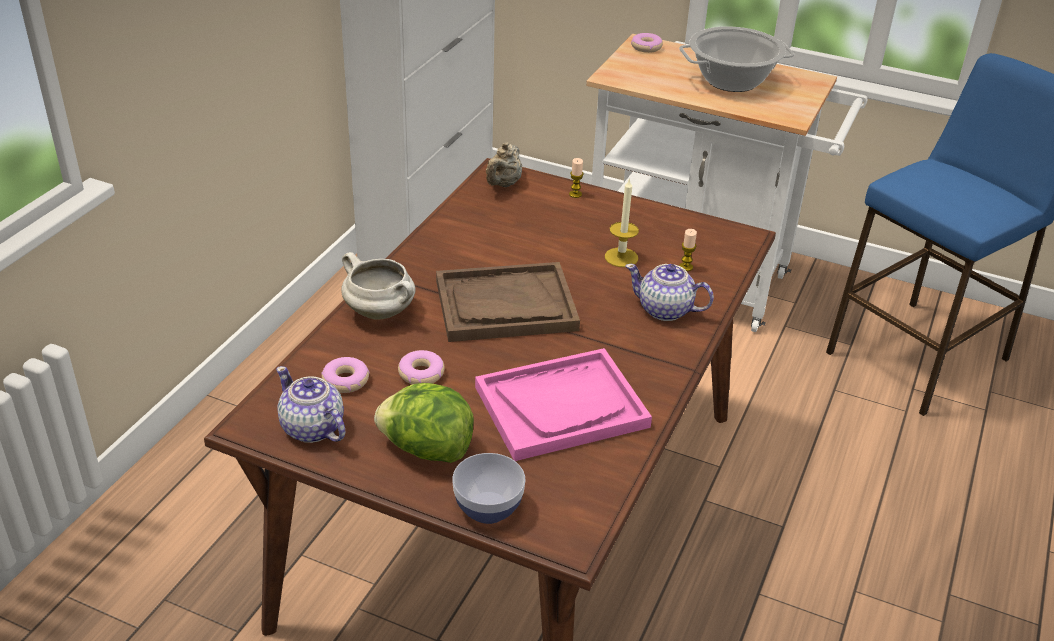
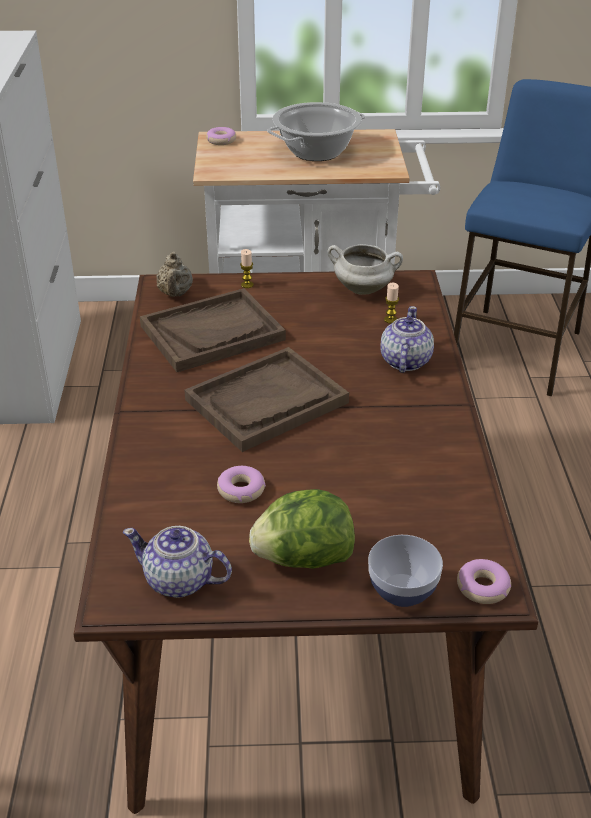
camera: 25 degrees left, 0 degrees up
donut [321,357,370,393] -> donut moved to [457,559,511,604]
white cooking pot [341,252,415,320] -> white cooking pot moved to [327,244,403,295]
pink tray [475,348,652,461] -> none
candle [605,178,639,267] -> none
teapot [625,264,714,321] -> teapot turned 105 degrees clockwise [380,306,434,373]
none -> brown tray [140,288,286,372]

